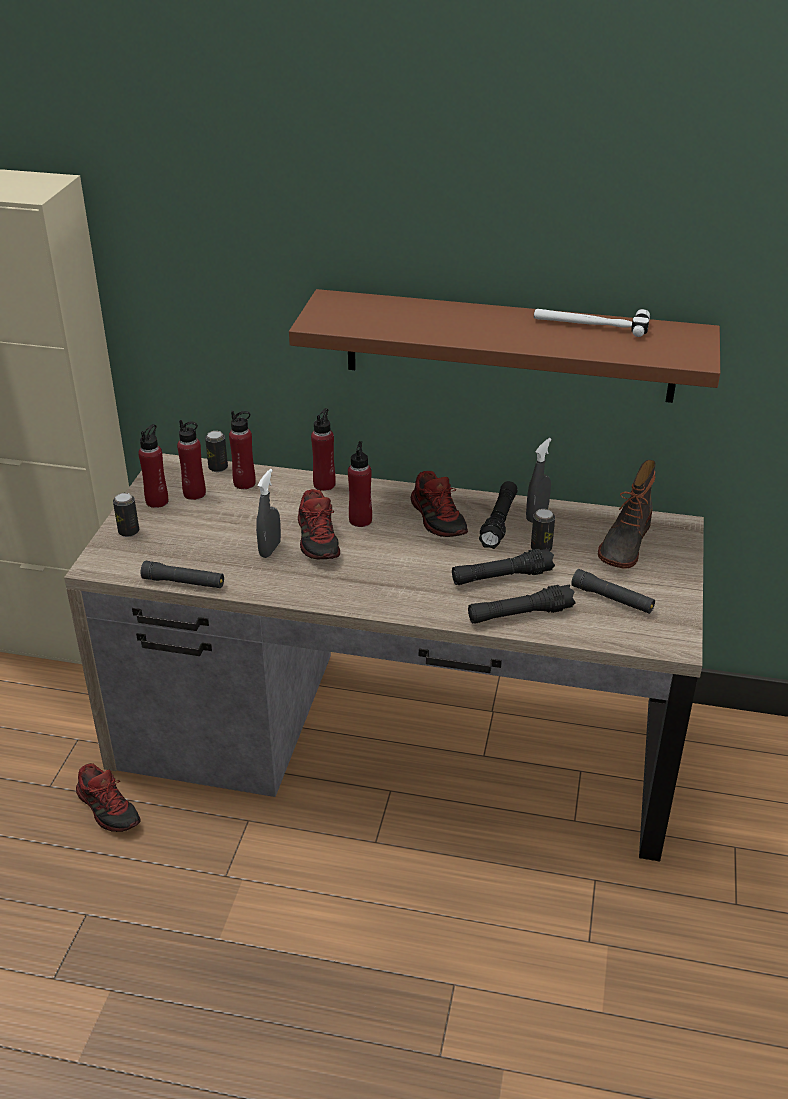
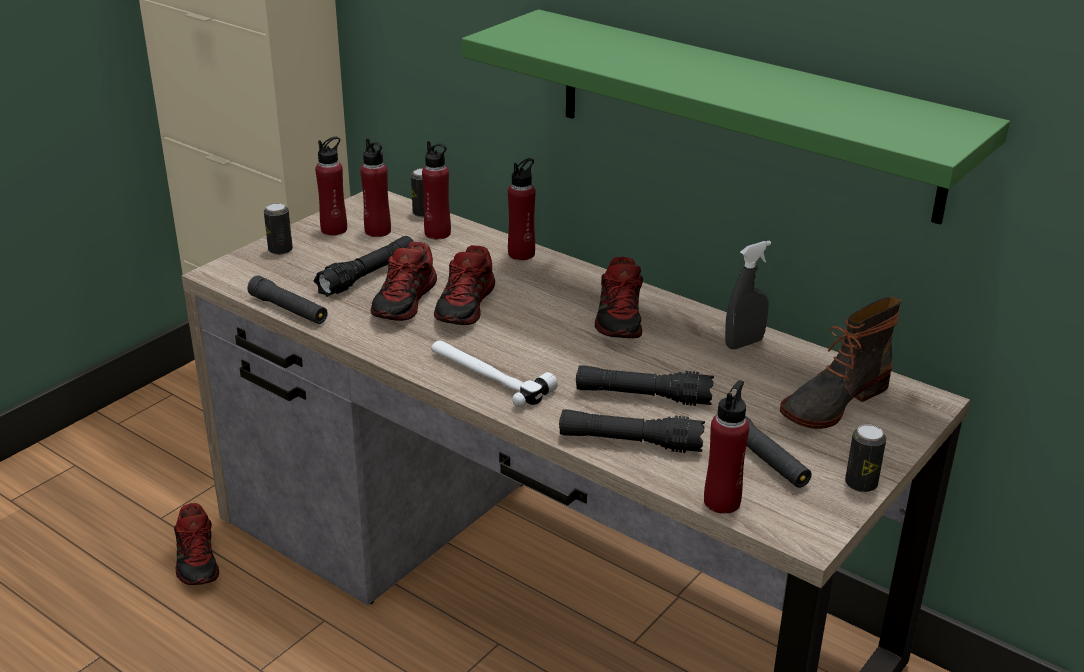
camera: 25 degrees right, 5 degrees down
grey spray bottle [256,469,281,558] -> shoe [370,242,437,321]
brown shelf [289,289,720,403] -> green shelf [462,9,1010,225]
red bottle [348,441,372,527] -> red bottle moved to [704,380,749,514]
black flashlight [479,481,518,549] -> black flashlight moved to [314,236,414,297]
can [531,509,555,551] -> can moved to [845,424,886,492]
hammer [534,309,650,337] -> hammer moved to [431,341,558,407]

